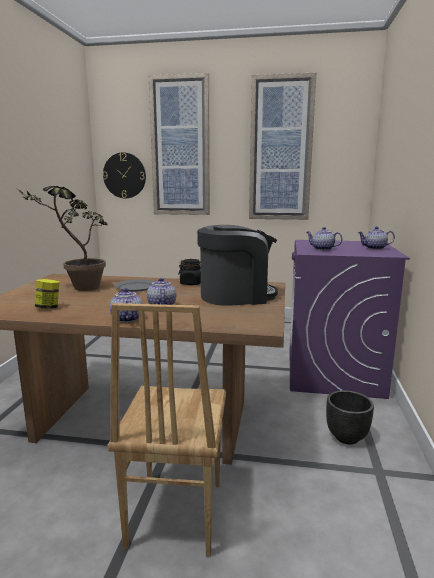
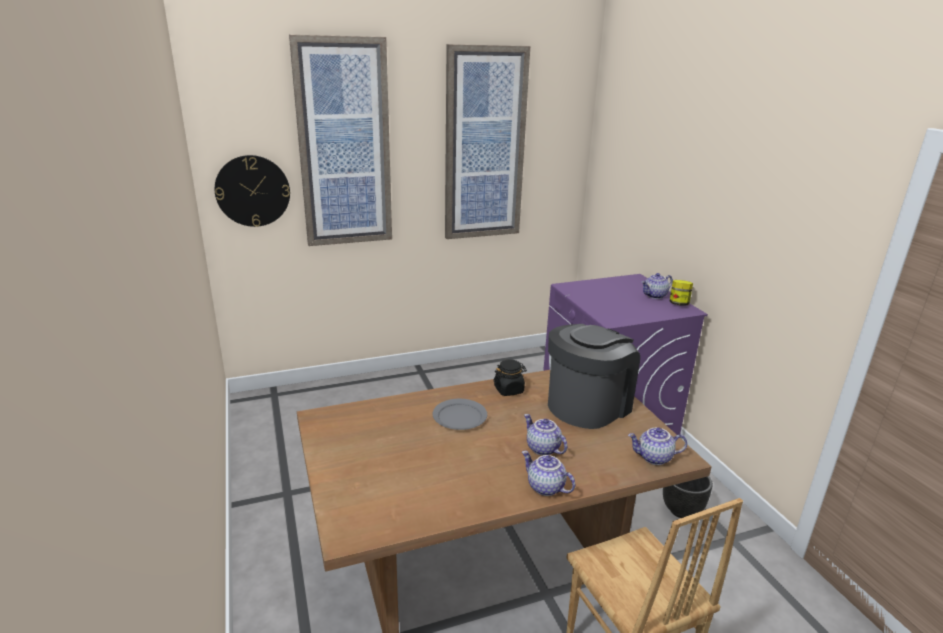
camera: 30 degrees left, 10 degrees up
potted plant [17,186,107,291] -> none
jar [35,279,59,309] -> jar moved to [669,280,693,306]
teapot [306,227,343,250] -> teapot moved to [628,427,687,465]

